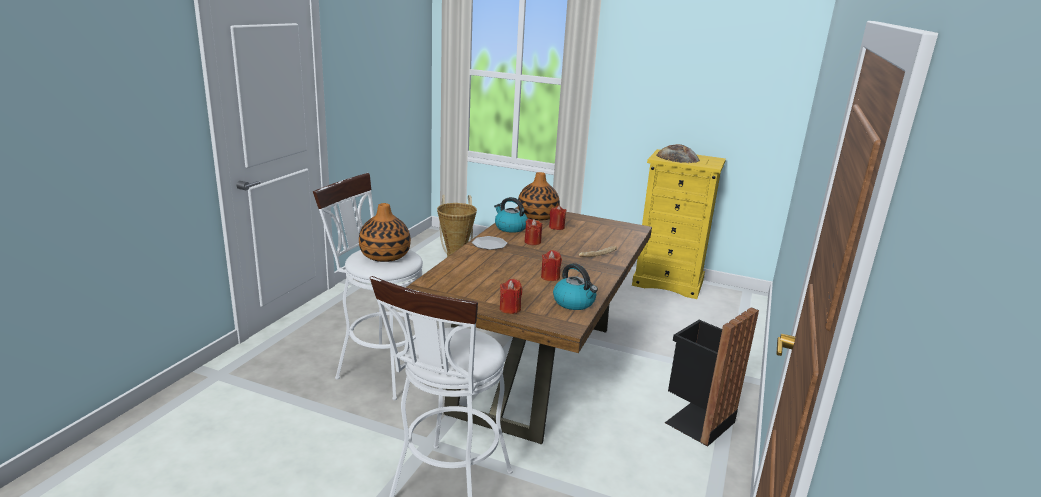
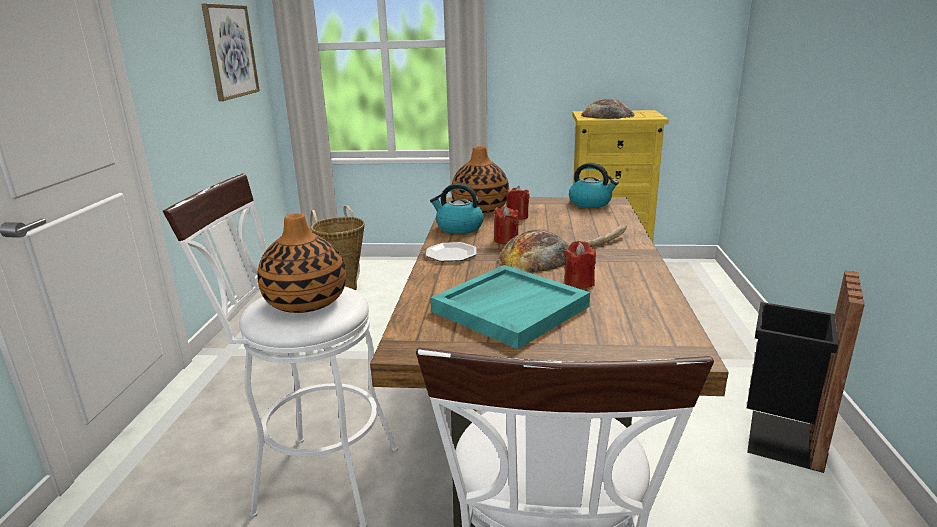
camera: 15 degrees left, 0 degrees up
red candle [500,279,522,314] -> none
kettle [553,263,598,310] -> kettle moved to [569,163,619,208]
none -> picture [201,3,260,101]
none -> turquoise tray [430,265,590,349]
none -> bread [499,230,569,272]

